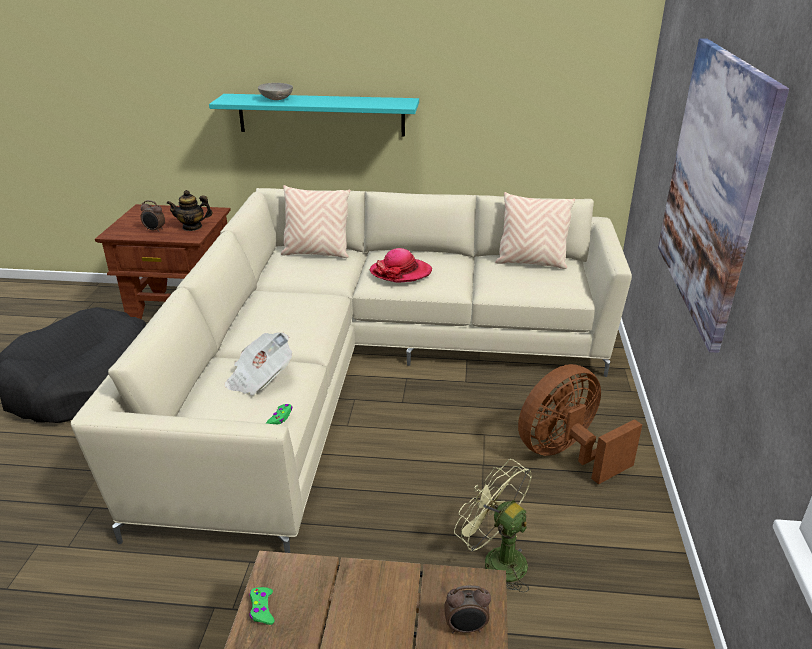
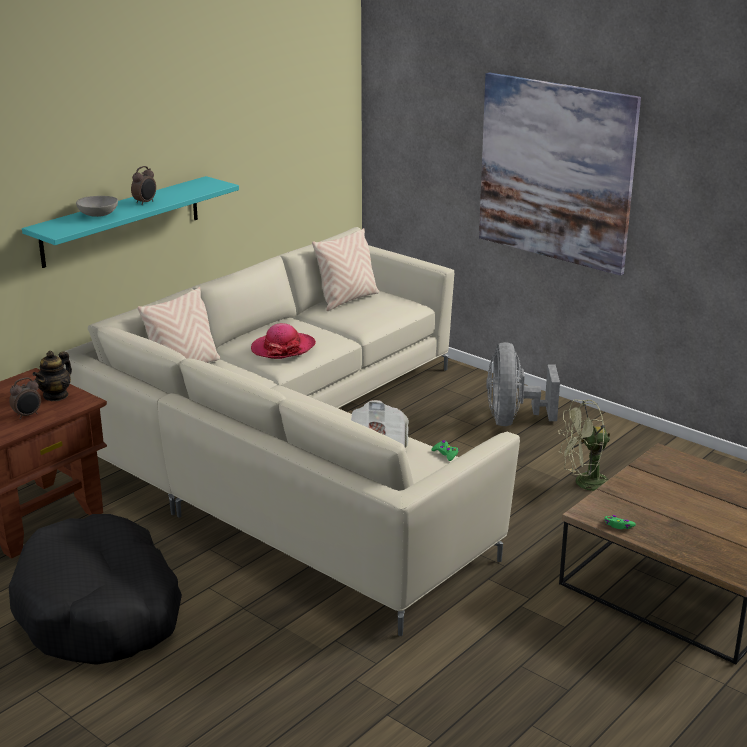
camera: 55 degrees left, 5 degrees down
alarm clock [445,585,491,633] -> alarm clock moved to [131,166,156,205]
brown fan [518,364,642,484] -> grey fan [486,342,560,426]

